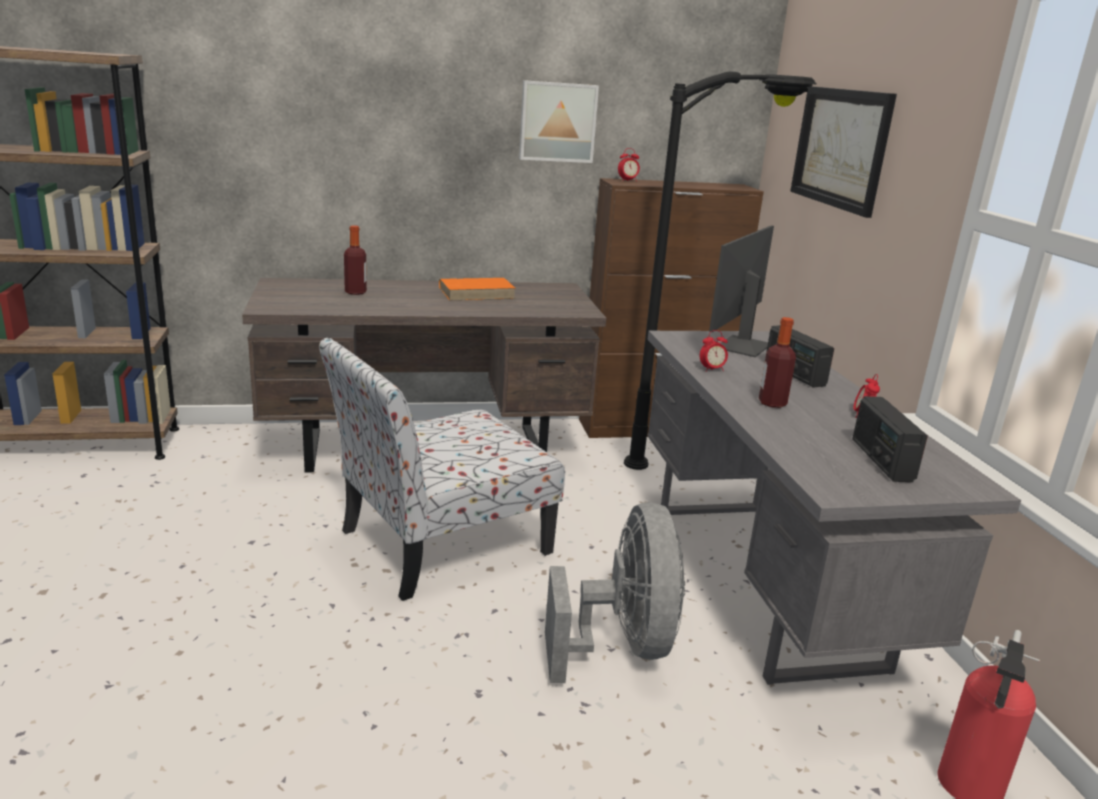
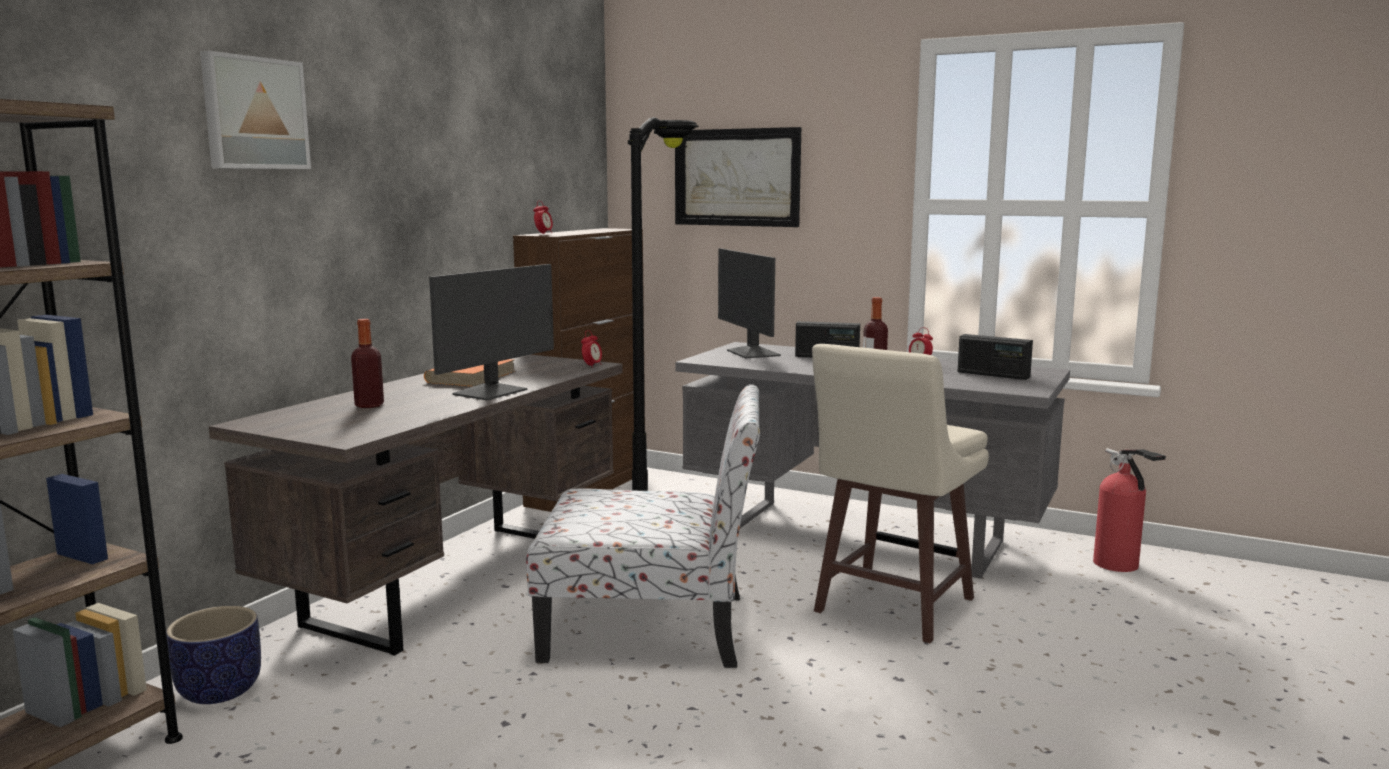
camera: 50 degrees left, 10 degrees down
chair [319,338,565,601] -> chair turned 90 degrees counterclockwise [526,384,760,668]
picture [519,80,599,163] -> picture moved to [200,51,311,169]
grey fan [545,502,685,683] -> beige stool [812,344,989,643]
alarm clock [700,330,728,372] -> alarm clock moved to [581,330,602,368]
none -> planter [166,606,261,704]
none -> monitor [429,264,554,400]

